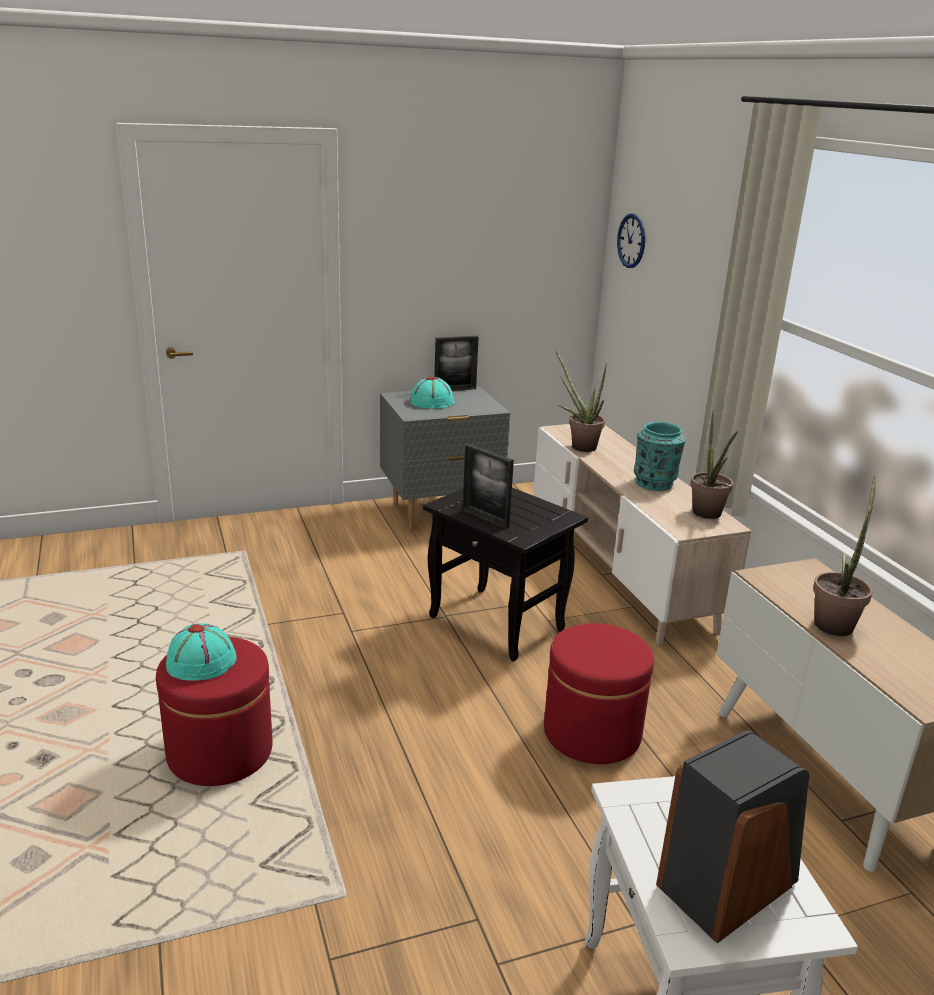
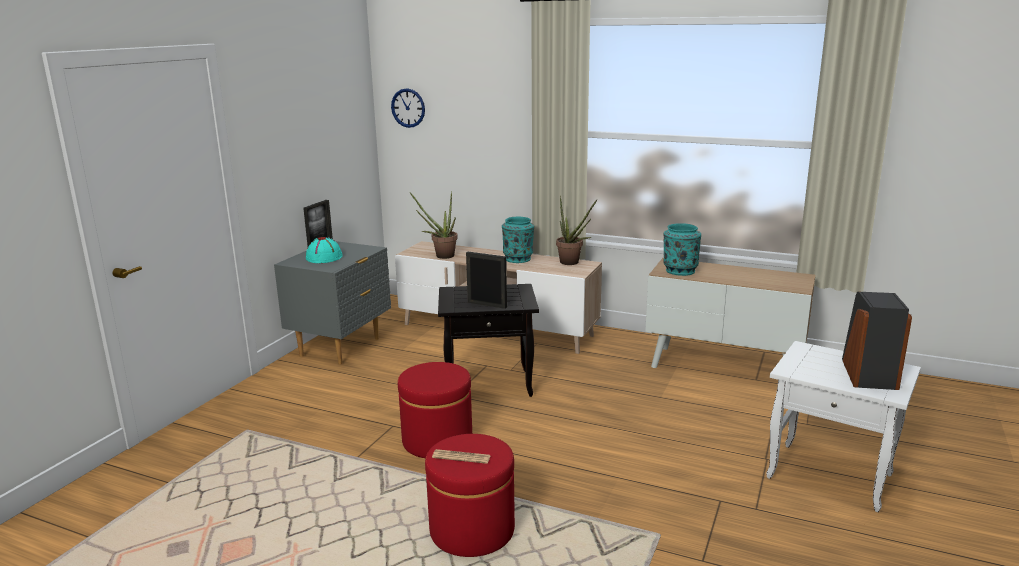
camera: 45 degrees left, 5 degrees down
turquoise hat [166,623,237,681] -> newspaper [432,449,491,464]
picture frame [462,444,514,529] -> picture frame turned 150 degrees counterclockwise [466,252,507,309]
red ottoman [544,623,654,764] -> red ottoman moved to [398,362,472,458]
potted plant [813,477,875,636] -> none
none -> turquoise vase [663,223,701,276]

